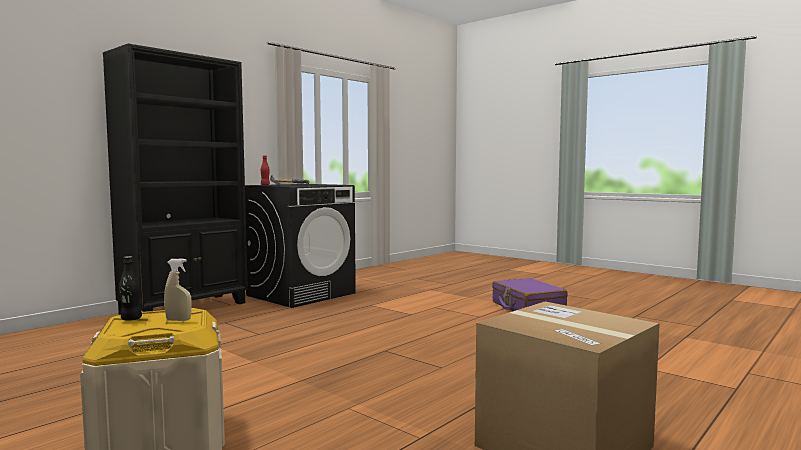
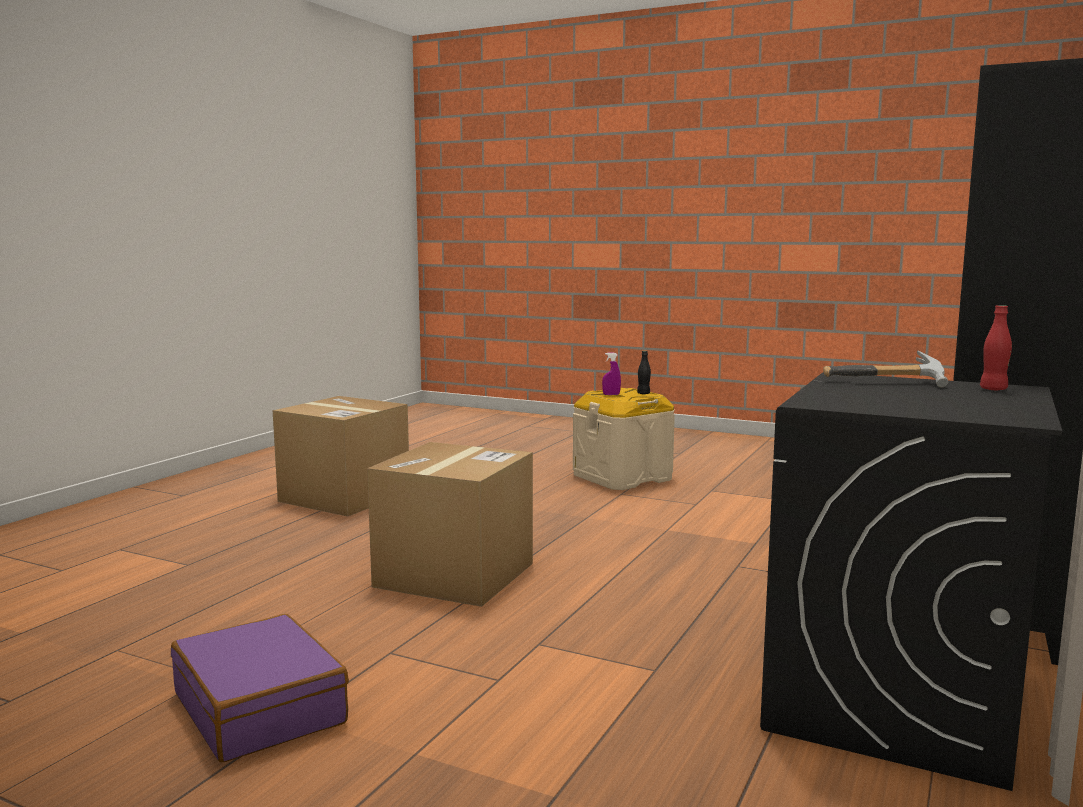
camera: 165 degrees right, 5 degrees up
beige spray bottle [164,259,192,321] -> purple spray bottle [602,353,621,395]
none -> cardboard box [367,442,533,607]

